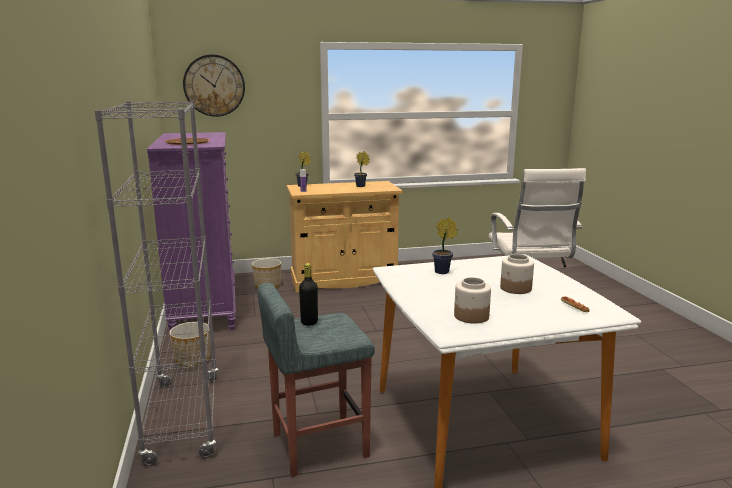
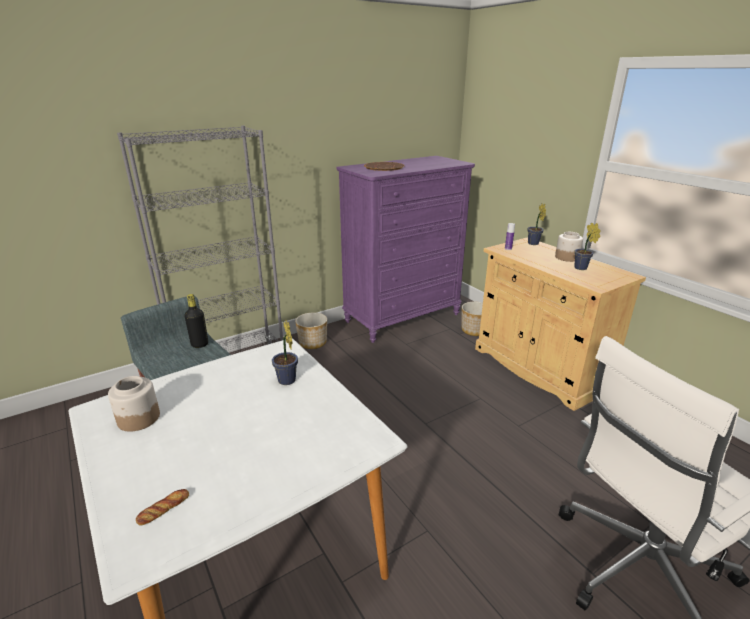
camera: 70 degrees right, 10 degrees up
wall clock [183,54,245,117] -> none
jar [500,254,534,294] -> jar moved to [555,232,583,262]

